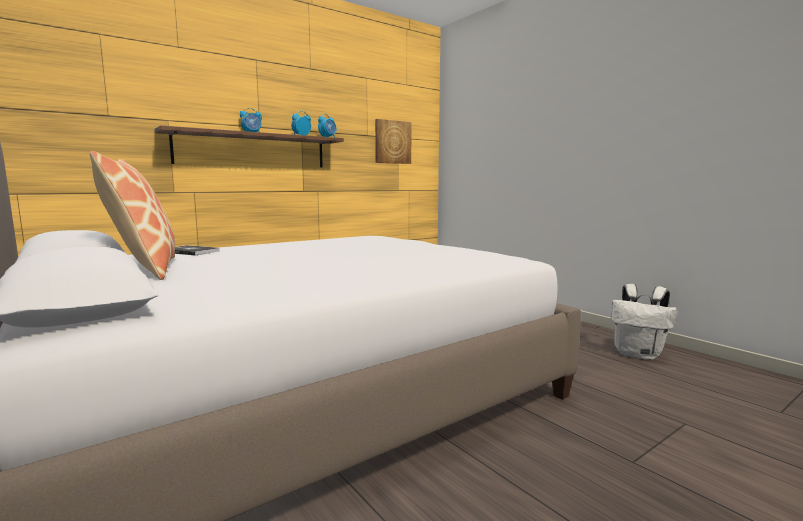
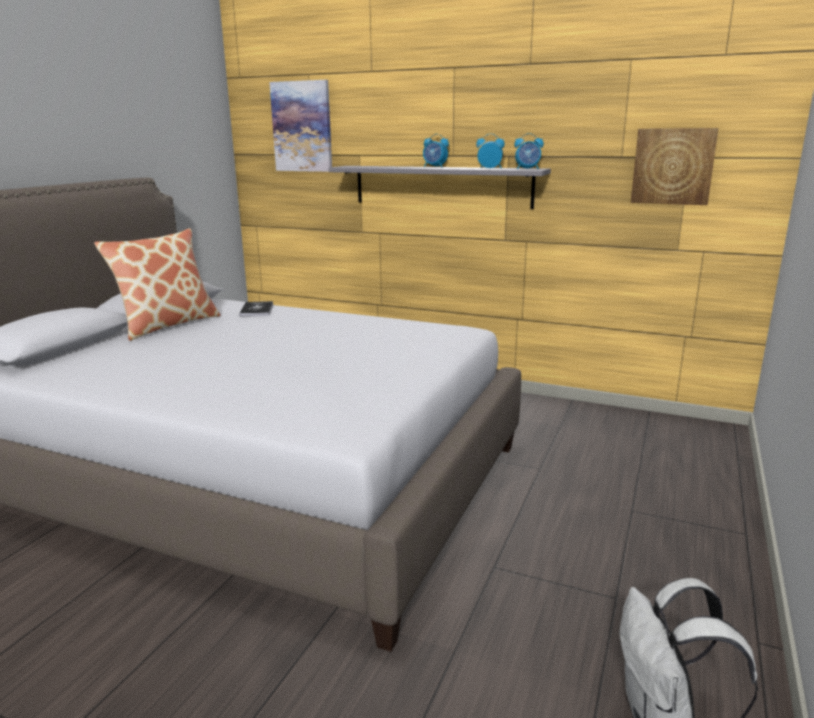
camera: 60 degrees right, 10 degrees up
brown shelf [154,125,344,168] -> grey shelf [329,166,551,209]
none -> picture [269,80,332,172]

